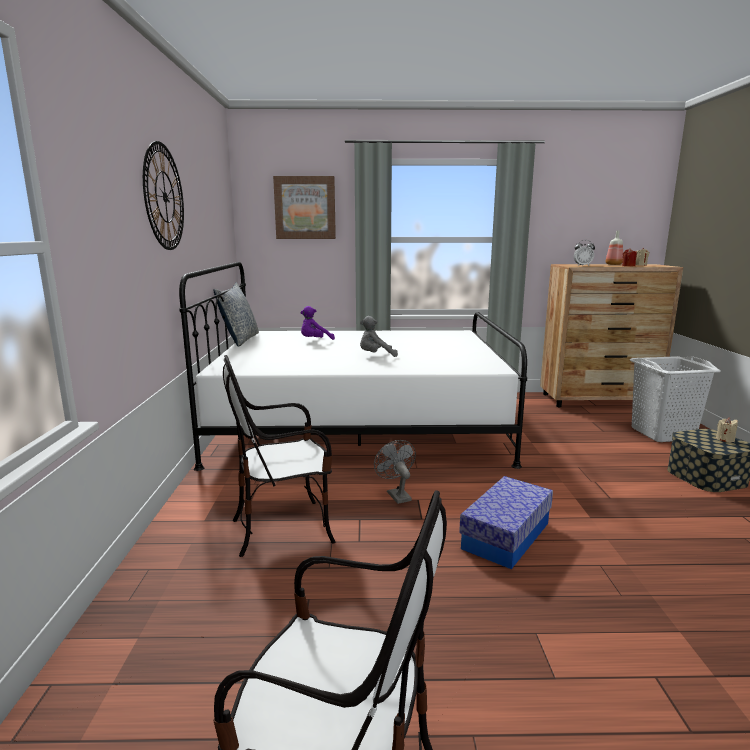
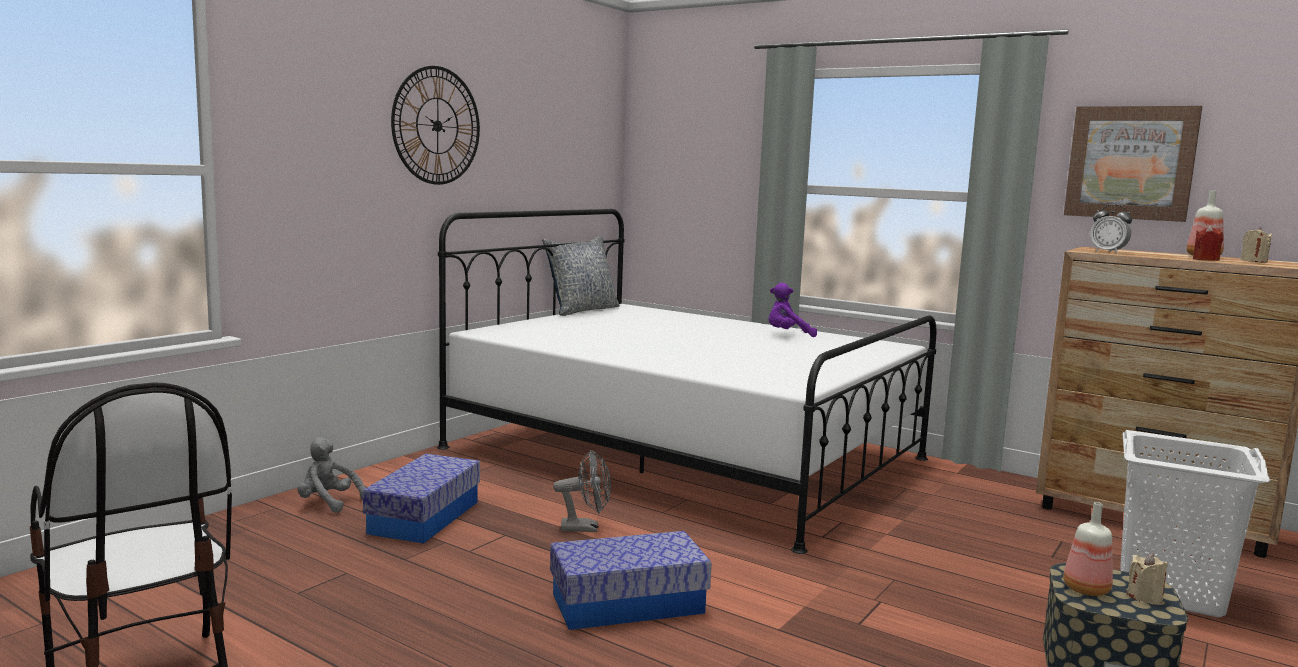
camera: 35 degrees right, 5 degrees down
chair [223,355,336,557] -> storage box [363,454,480,544]
picture [273,176,336,239] -> picture moved to [1064,106,1202,222]
purple plush toy [300,306,335,340] -> purple plush toy moved to [768,282,817,337]
grey plush toy [360,316,398,357] -> grey plush toy moved to [298,437,366,513]
grey fan [374,440,416,504] -> grey fan turned 75 degrees clockwise [553,450,611,532]
none -> bottle [1063,502,1113,596]

